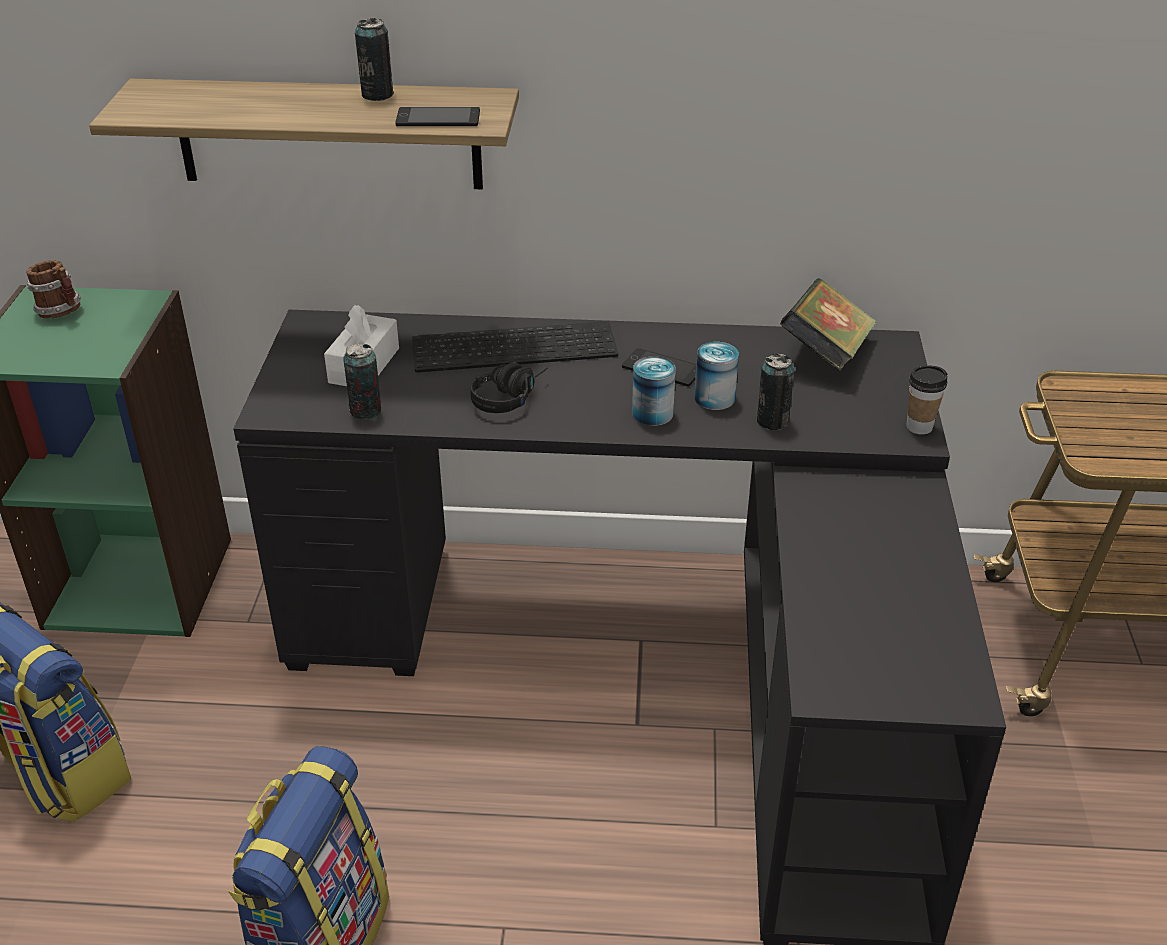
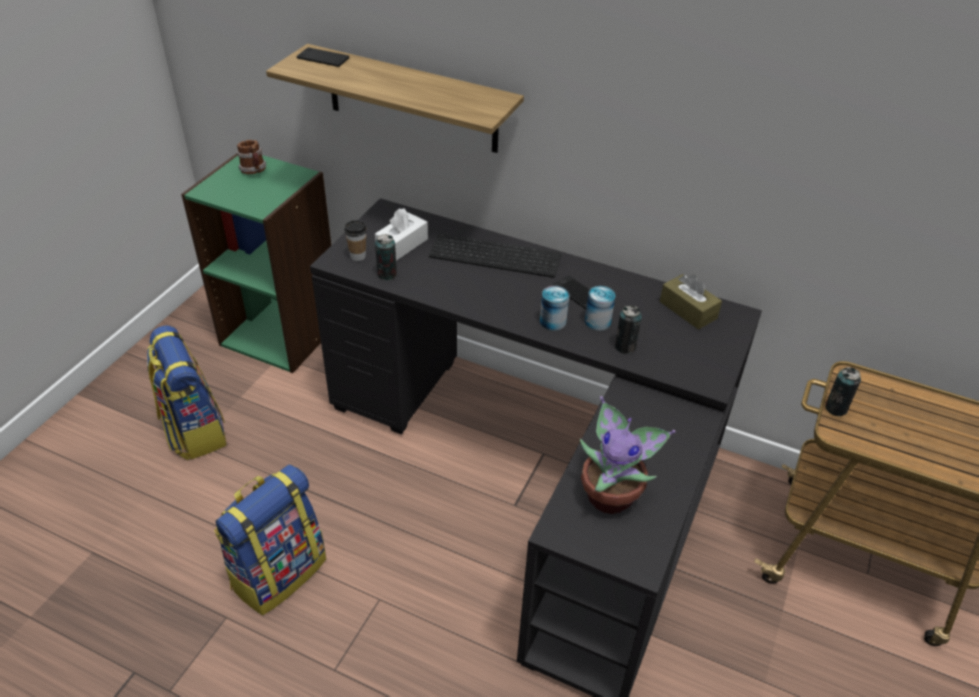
camera: 20 degrees right, 5 degrees up
can [355,18,394,101] -> can moved to [825,367,861,416]
phone [395,107,480,126] -> phone moved to [297,48,349,67]
black headphones [470,362,548,413] -> none
book [780,278,877,371] -> brown tissue box [660,274,722,330]
cup [907,365,948,435] -> cup moved to [344,220,367,261]
none -> potted plant [580,396,676,514]

